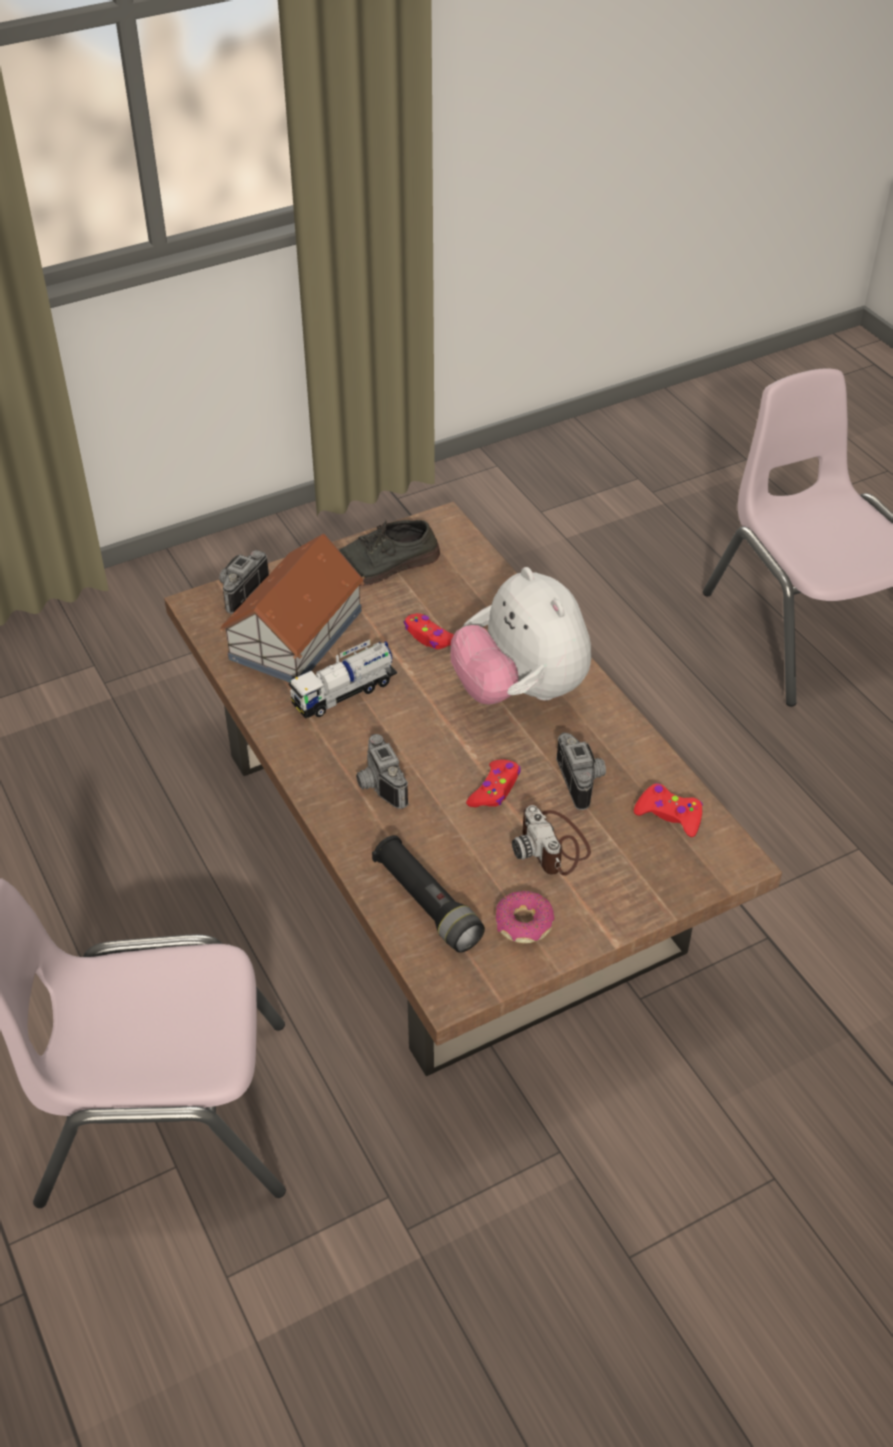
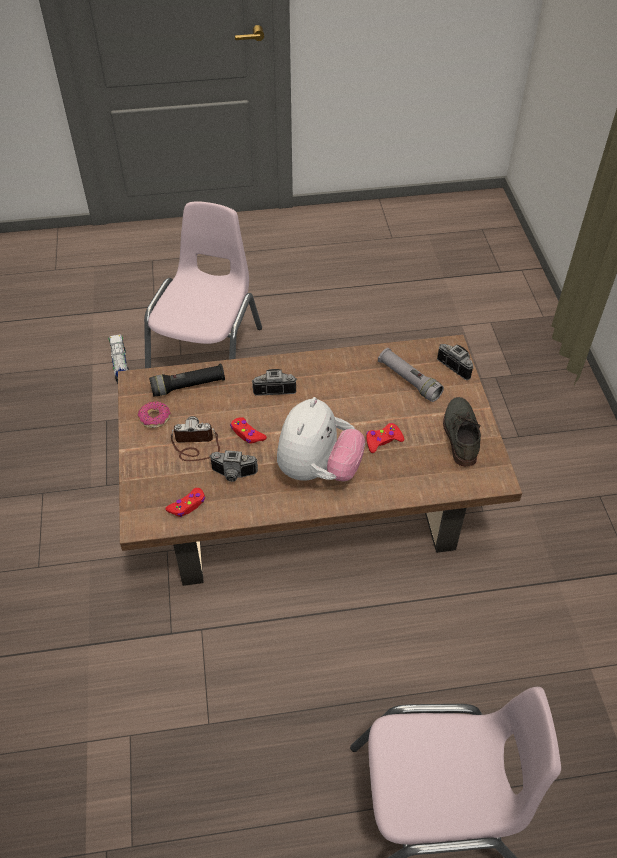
camera: 110 degrees right, 5 degrees up
toy house [220,534,365,683] -> grey flashlight [378,348,444,402]
toy truck [288,640,397,719] -> toy truck moved to [108,335,129,384]
plush toy [450,567,591,705] -> plush toy turned 120 degrees clockwise [277,397,366,481]

